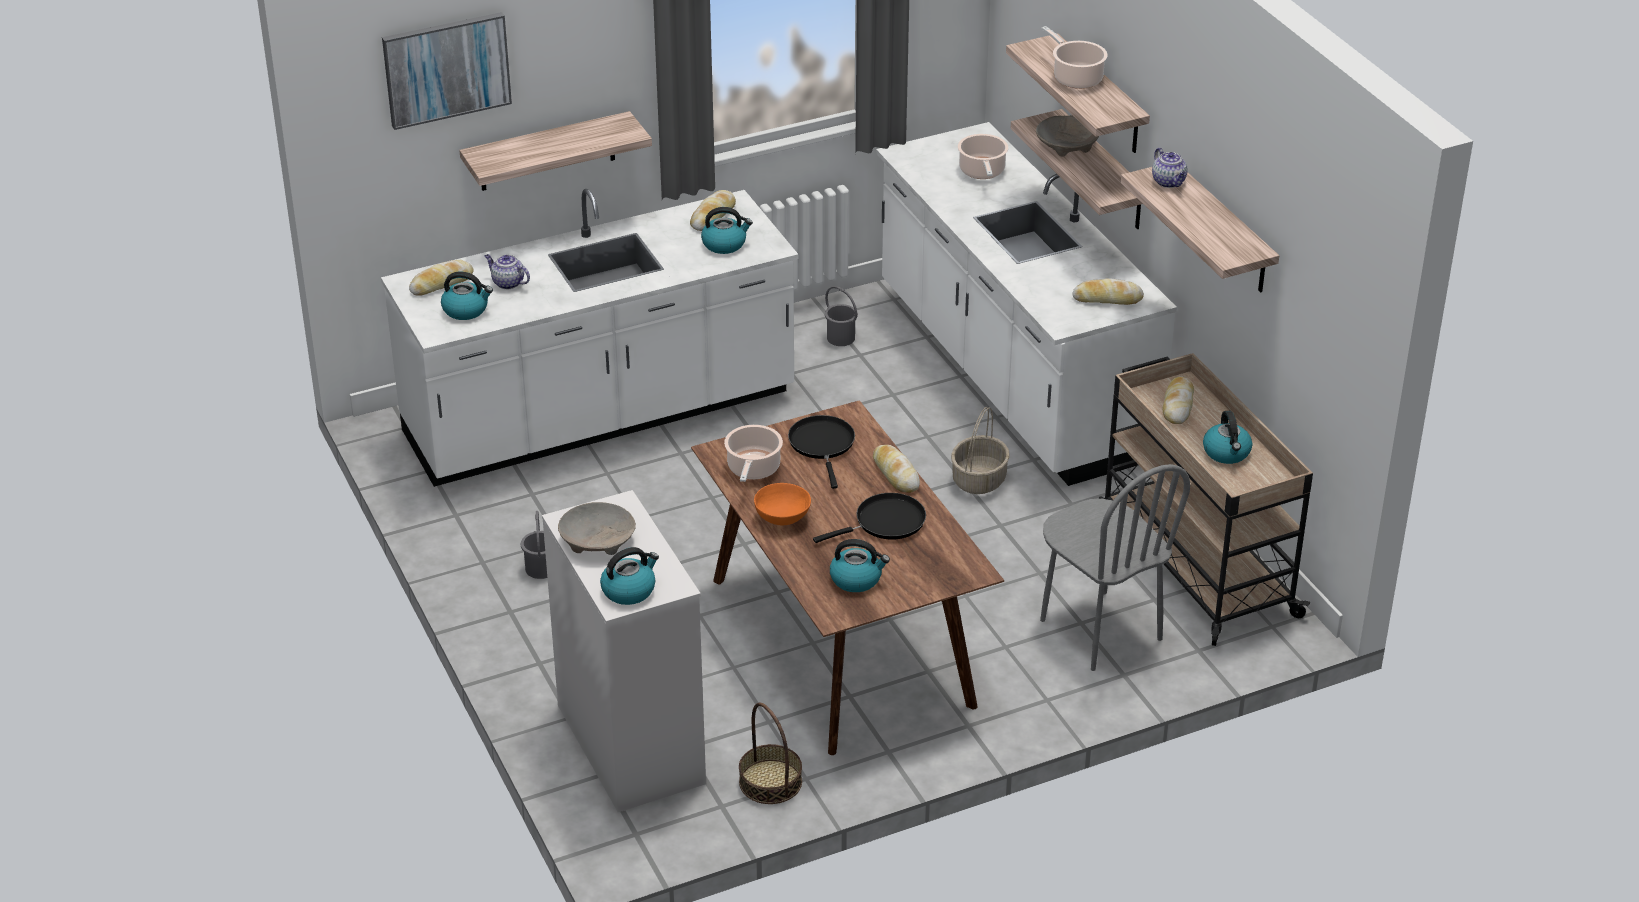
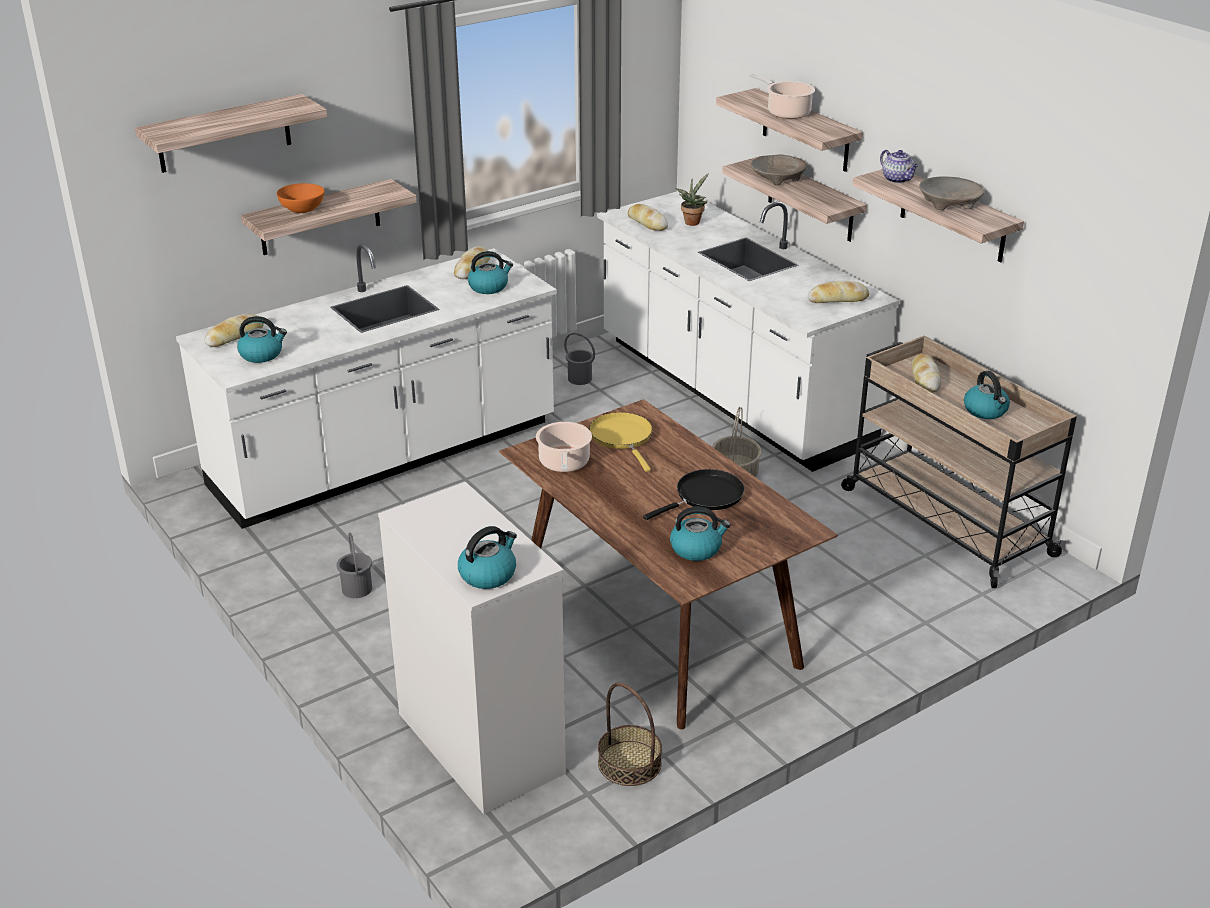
camera: 10 degrees left, 5 degrees down
picture [382,12,512,130] -> shelf [135,94,327,173]
teapot [485,254,530,290] -> none
beige bowl [558,502,636,555] -> beige bowl moved to [919,176,984,210]
orange bowl [754,483,811,525] -> orange bowl moved to [277,183,325,213]
black frying pan [788,415,855,489] -> yellow frying pan [589,412,653,472]
bread [873,445,920,493] -> bread moved to [627,204,668,231]
cooking pot [958,134,1009,179] -> potted plant [675,173,709,226]
grey chair [1040,464,1190,671] -> none

